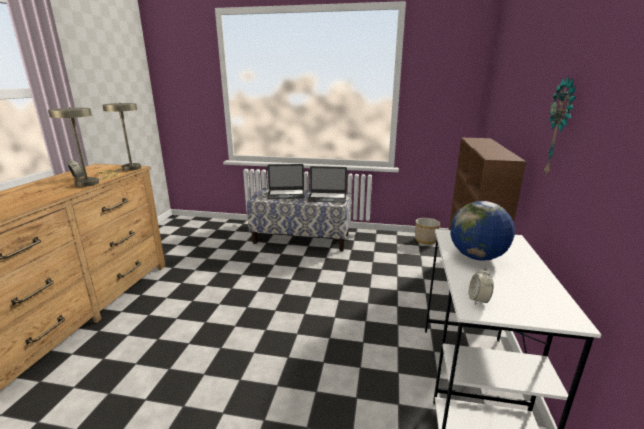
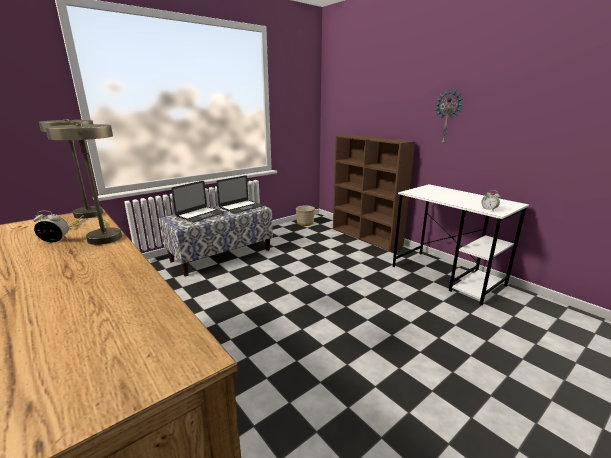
camera: 50 degrees left, 0 degrees up
globe [450,201,515,261] -> none

